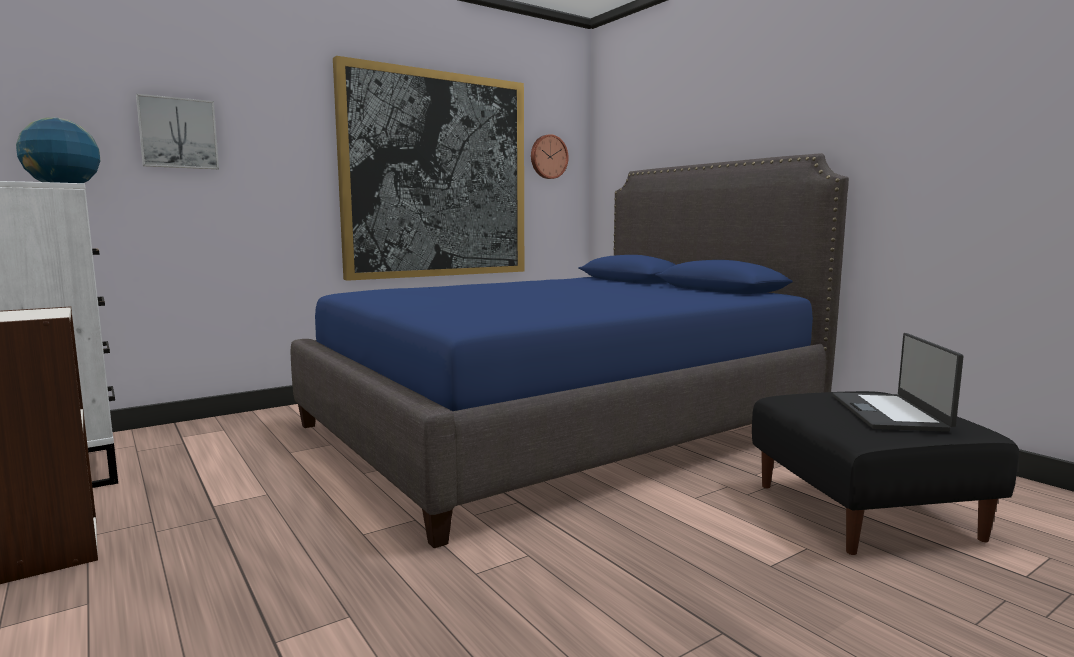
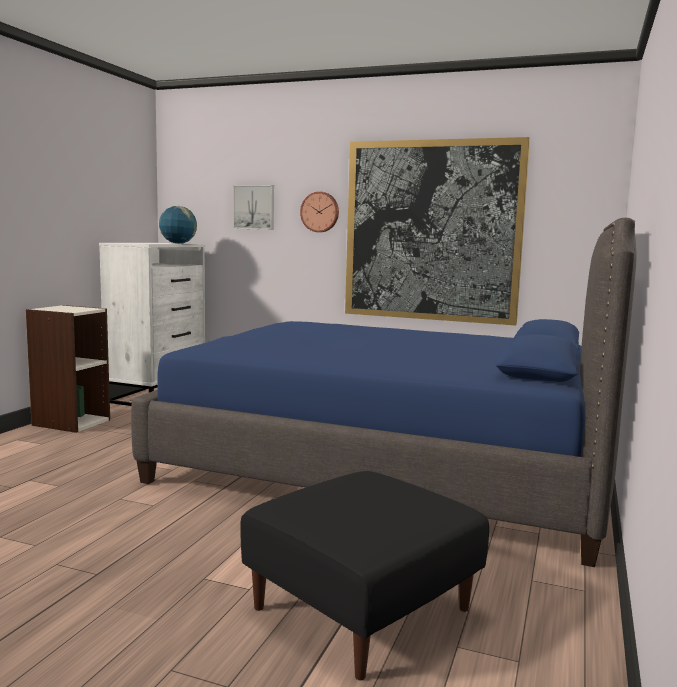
camera: 55 degrees right, 0 degrees up
wall clock [531,134,569,179] -> wall clock moved to [300,191,339,232]
laptop [833,333,964,432] -> none

